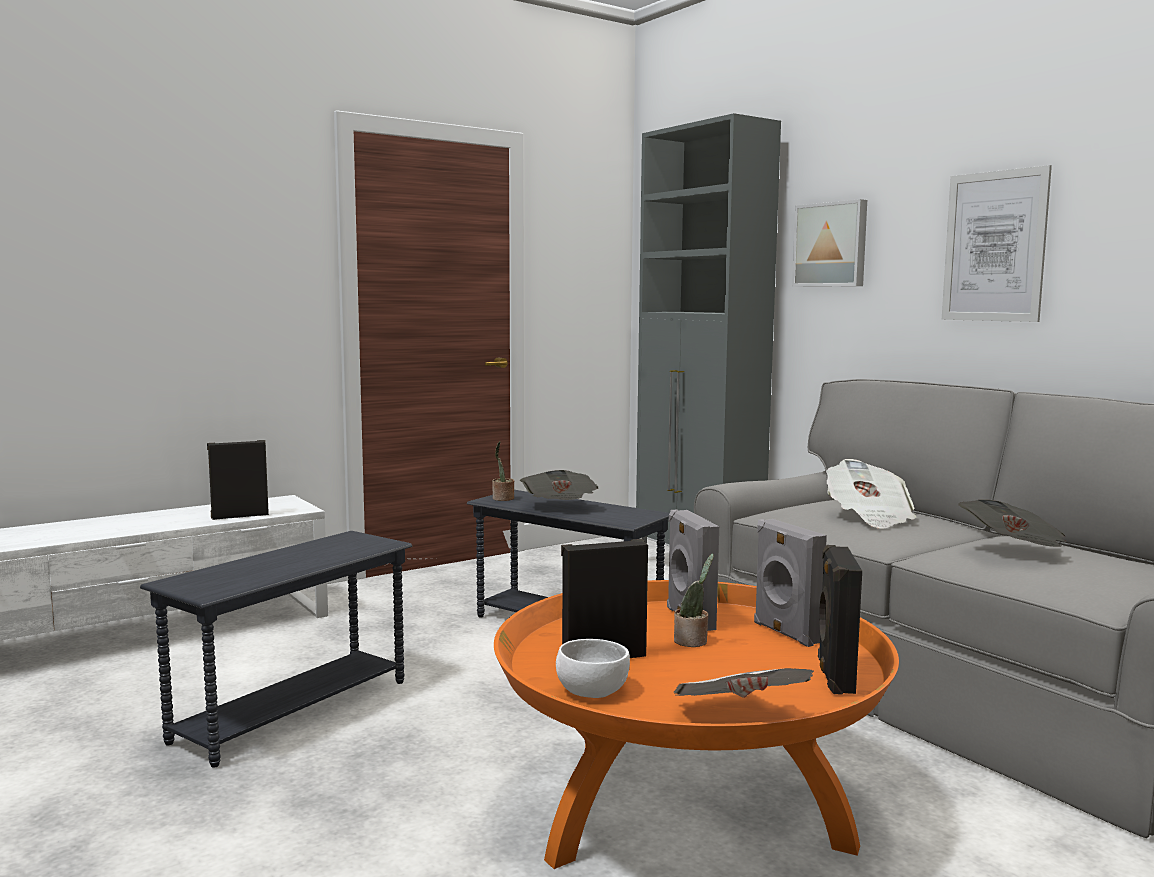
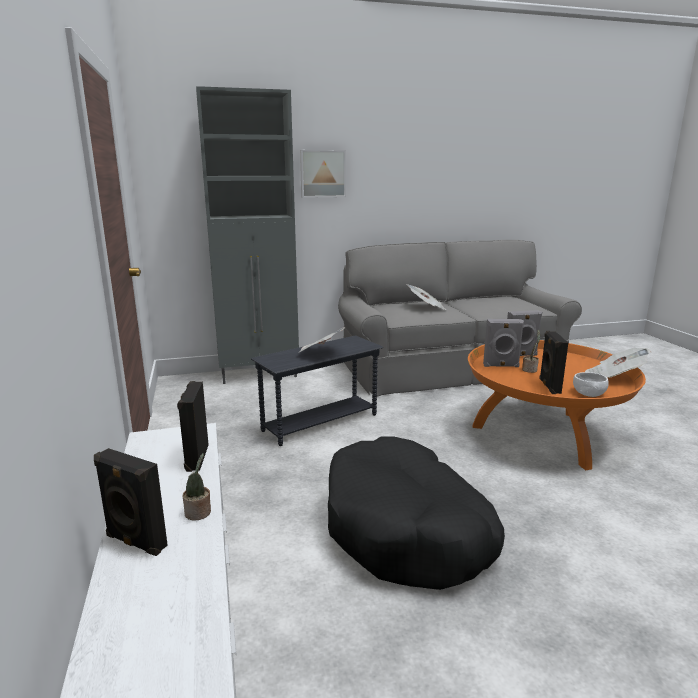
camera: 70 degrees left, 10 degrees up
grey side table [140,531,412,768] -> black dog bed [328,437,505,590]
potted plant [492,441,514,501] -> potted plant moved to [183,453,211,520]
black speaker [818,545,862,695] -> black speaker moved to [94,448,168,556]
picture [942,165,1052,322] -> none
newspaper [958,499,1066,547] -> none

